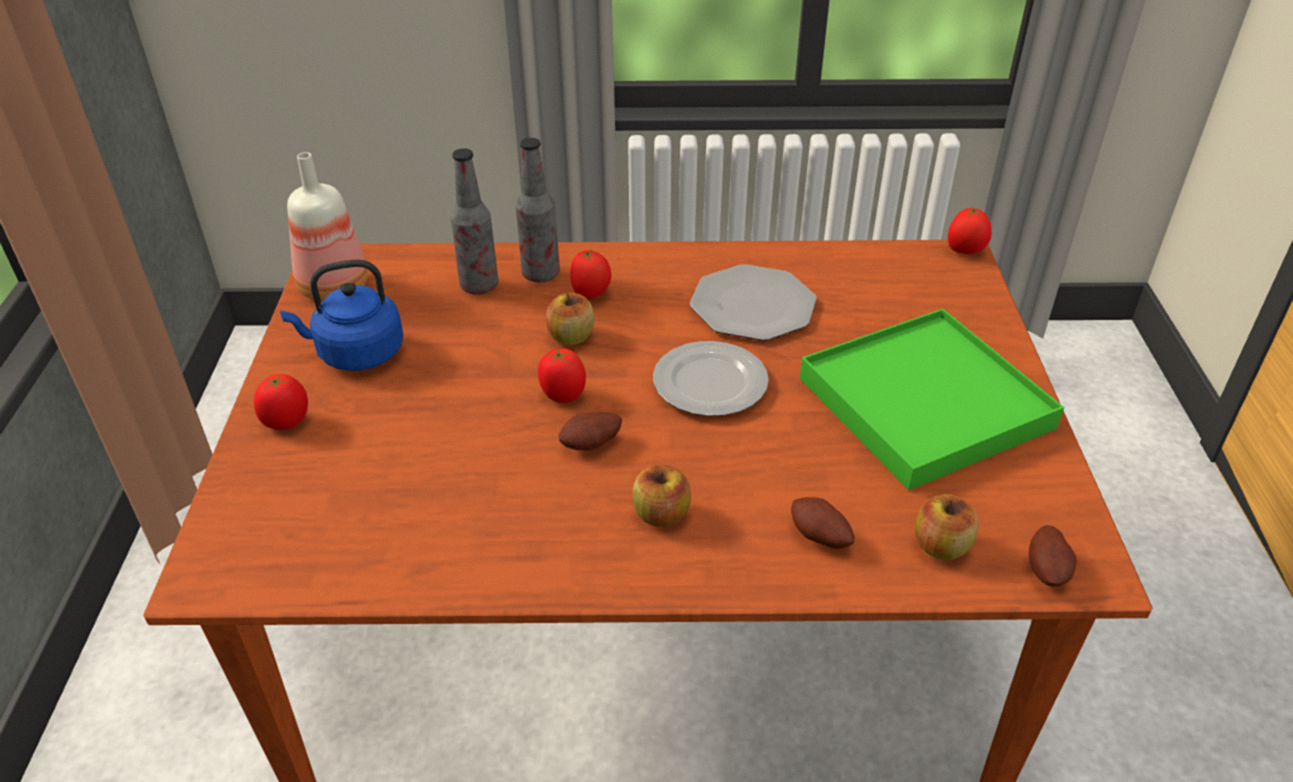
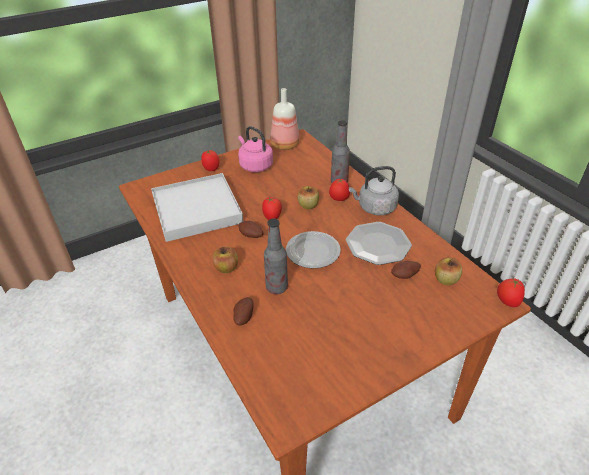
camera: 60 degrees right, 0 degrees up
blue kettle [280,260,403,371] -> pink kettle [238,126,273,172]
bottle [451,148,498,295] -> bottle moved to [264,218,288,294]
green tray [800,309,1064,490] -> none
apple [915,494,978,560] -> apple moved to [435,257,462,285]
potato [1029,525,1077,587] -> potato moved to [391,261,421,279]
none -> white tray [151,173,243,242]
none -> grey kettle [349,166,399,215]

